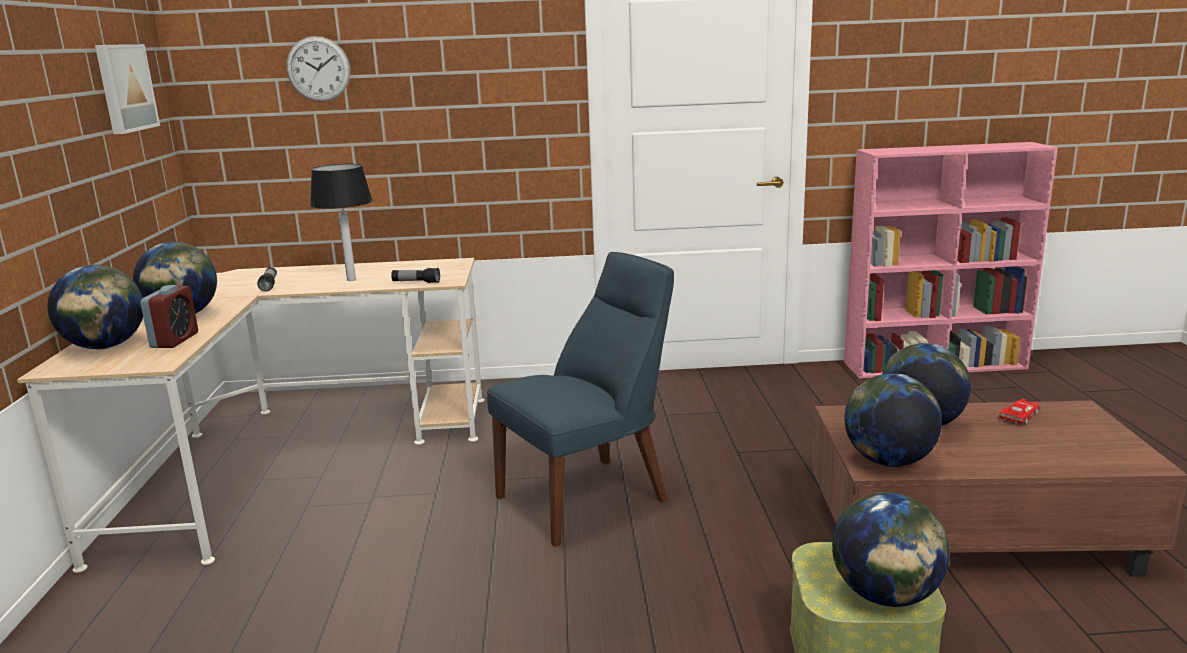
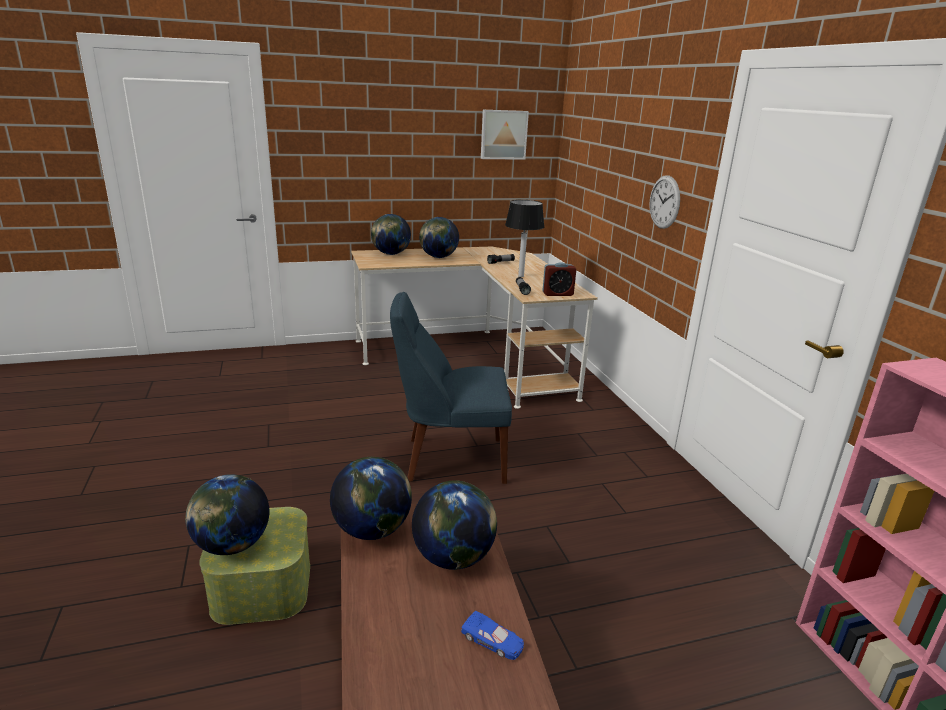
camera: 75 degrees right, 5 degrees up
alarm clock [140,285,198,348] -> alarm clock moved to [542,262,576,296]
wall clock [286,36,350,102] -> wall clock moved to [649,175,680,229]
blue chair [487,252,674,547] -> blue chair turned 135 degrees clockwise [390,292,512,484]
red toy car [999,399,1040,425] -> blue toy car [461,611,524,660]

